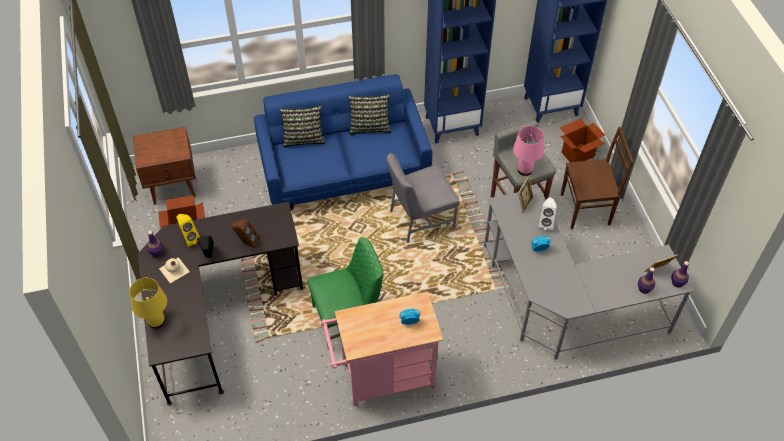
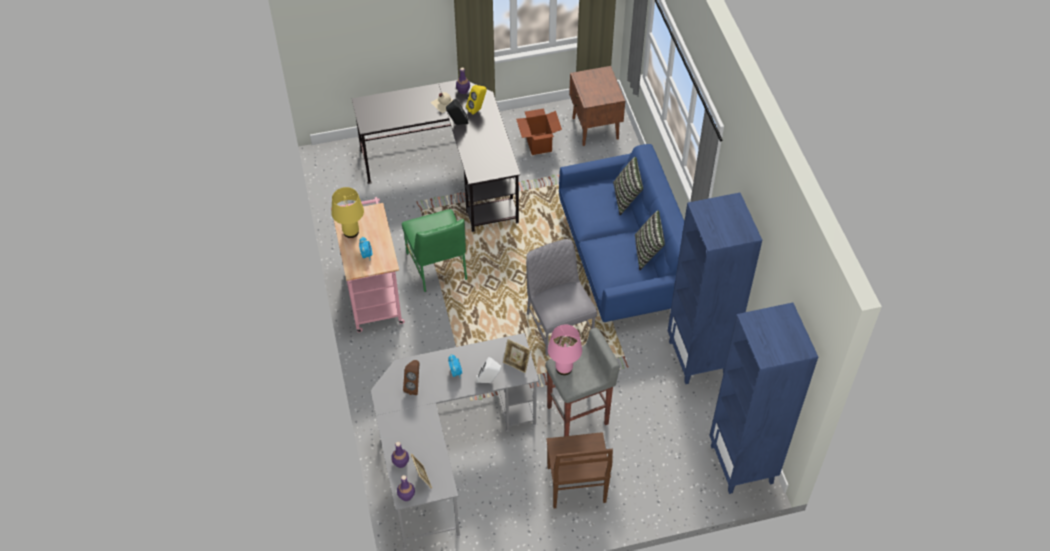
camera: 90 degrees right, 0 degrees up
yellow table lamp [129,278,167,329] -> yellow table lamp moved to [331,187,364,238]
brown speaker [232,219,259,248] -> brown speaker moved to [403,360,419,395]
cardboard box [560,118,605,162] -> none

